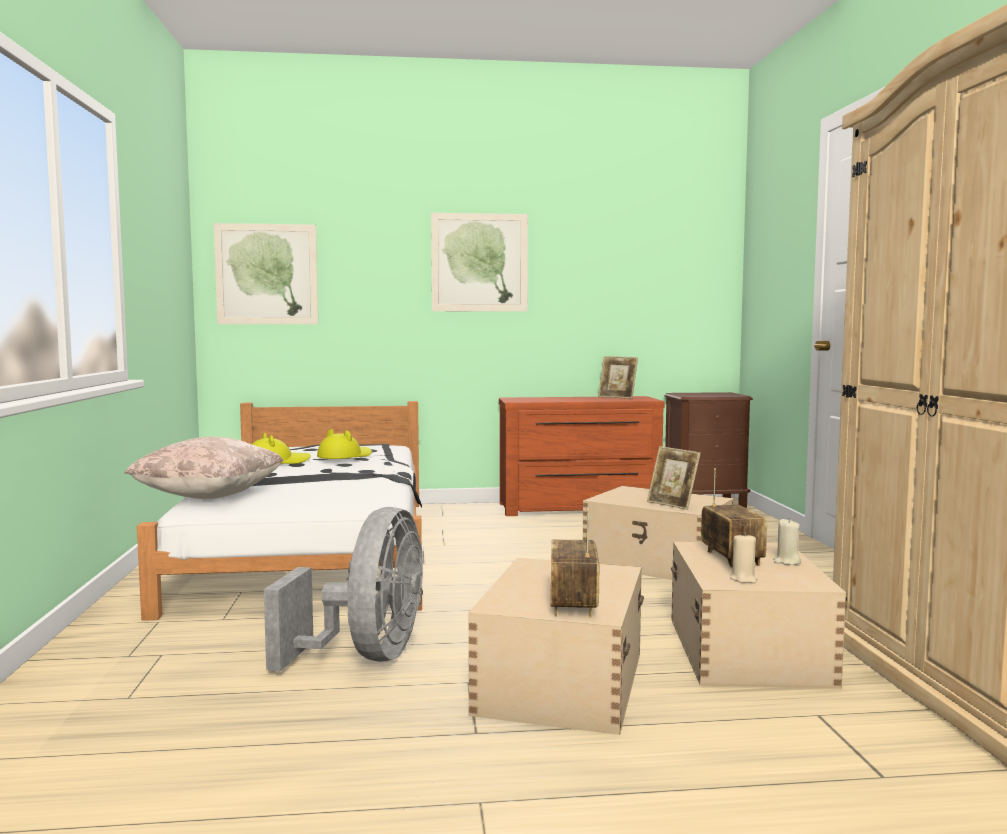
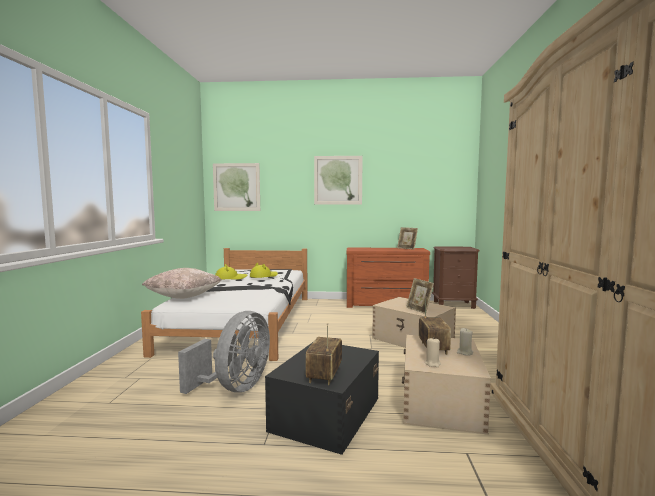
camera: 10 degrees right, 0 degrees up
beige storage box [468,558,644,735] -> black storage box [265,342,379,455]

